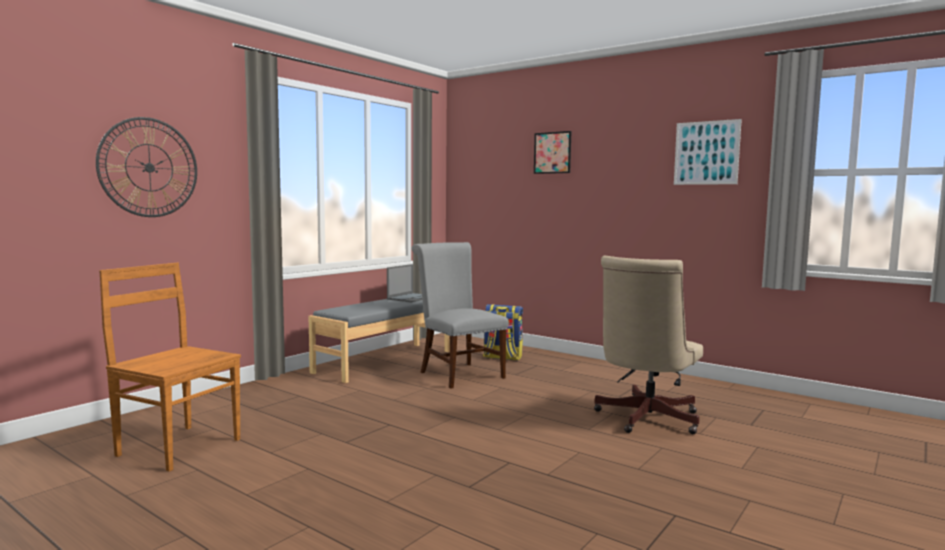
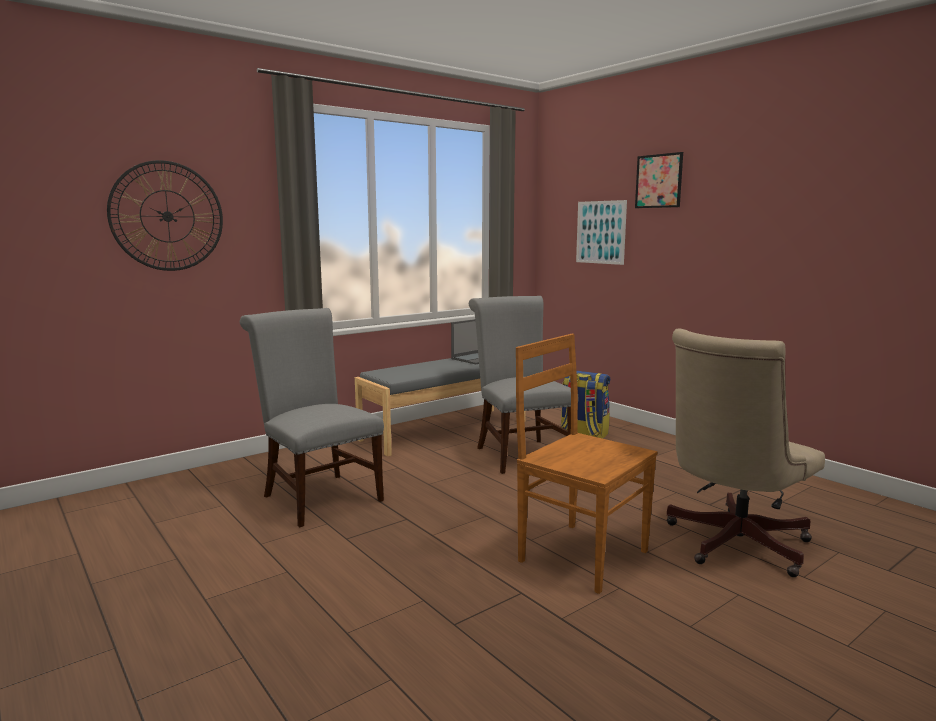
camera: 15 degrees right, 5 degrees up
brown chair [99,263,241,472] -> brown chair moved to [516,334,658,594]
picture [674,119,742,185] -> picture moved to [576,200,627,265]
none -> grey chair [240,308,384,527]

